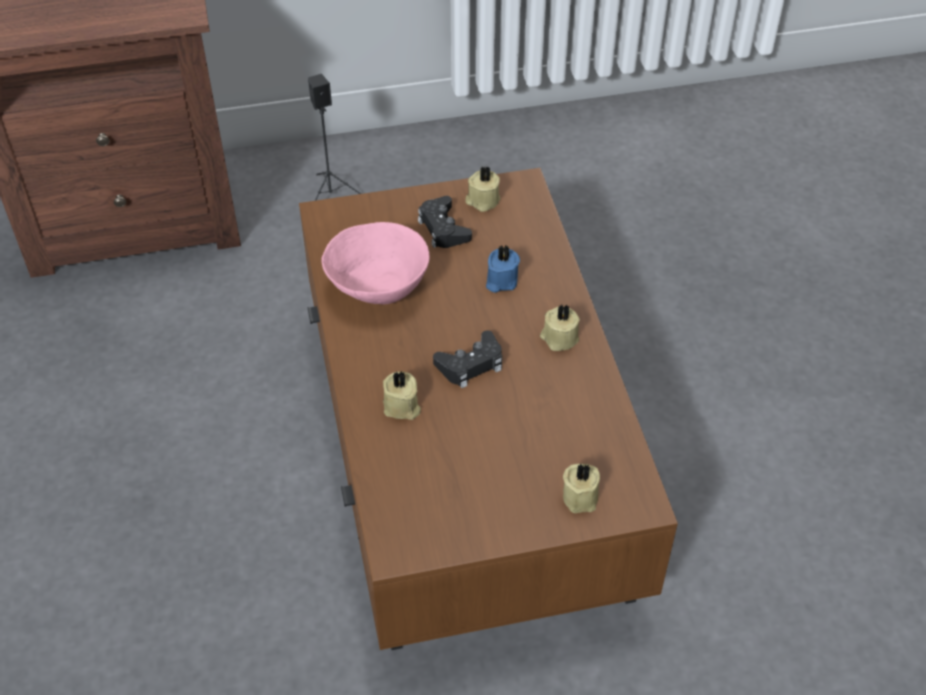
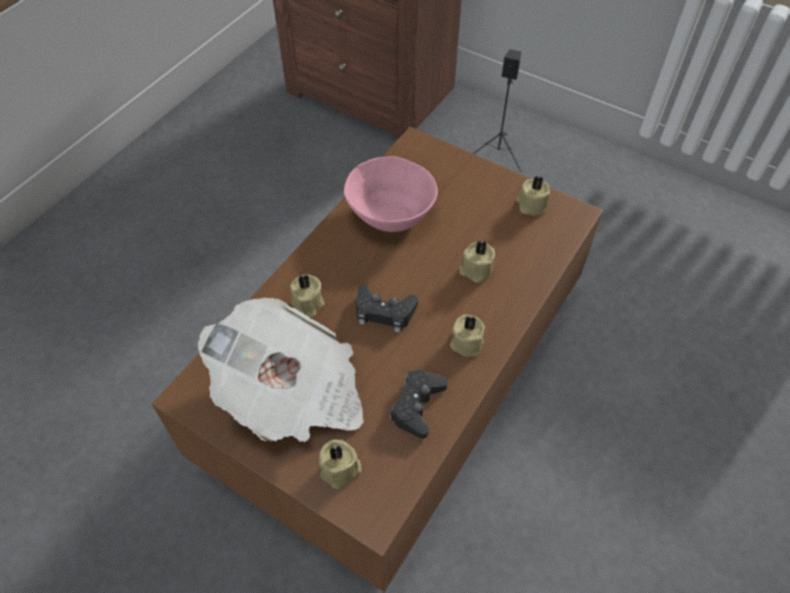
camera: 45 degrees right, 5 degrees up
black game controller [418,196,472,248] -> black game controller moved to [390,370,448,439]
blue candle [486,245,520,293] -> beige candle [459,241,495,283]
none -> newspaper [198,298,364,442]

